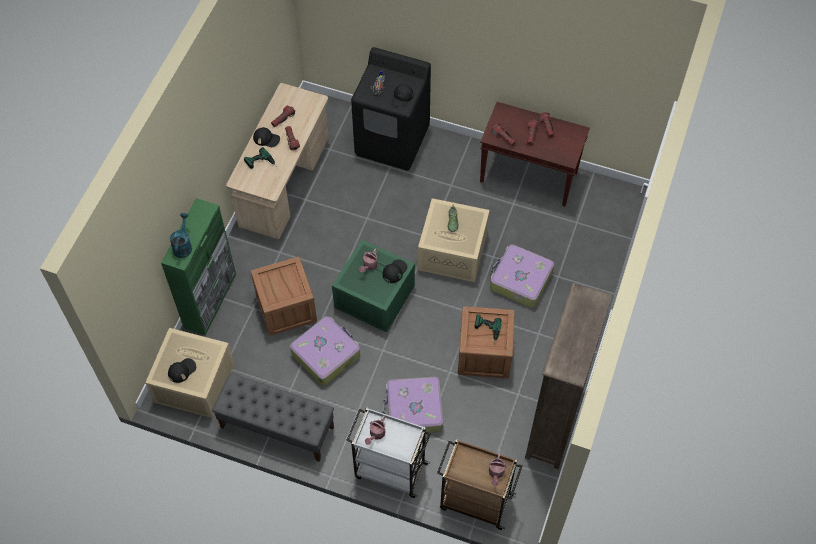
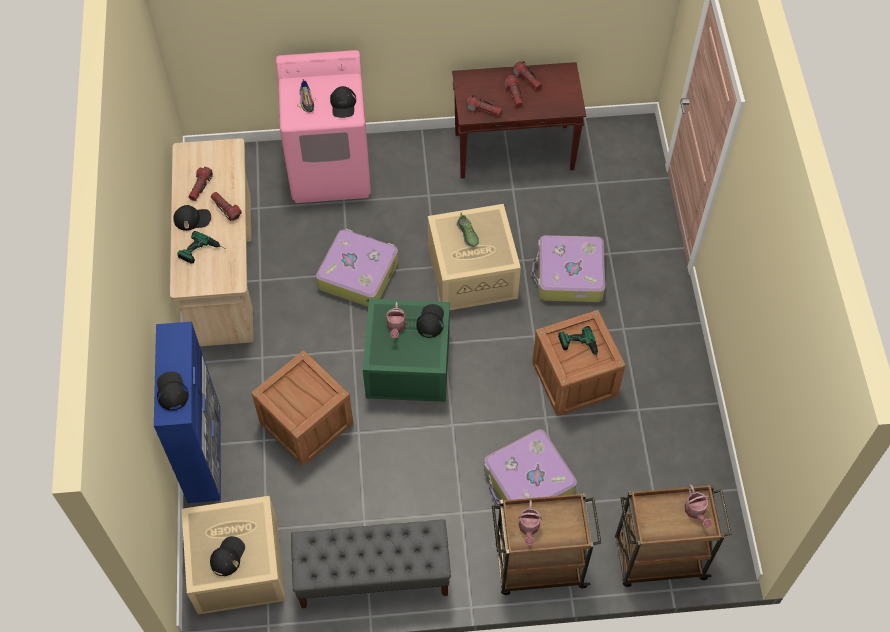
camera: 25 degrees left, 0 degrees up
green cabinet [161,198,236,336] -> blue cabinet [154,322,221,503]
turquoise watering can [170,213,192,258] -> black cap [157,371,189,411]
suitcase [290,316,360,386] -> suitcase moved to [316,229,399,307]
white cart [347,407,431,498] -> brown cart [492,493,601,595]
black washing machine [351,47,431,171] -> pink washing machine [276,50,371,203]
brown bookcase [525,283,612,469] -> none

